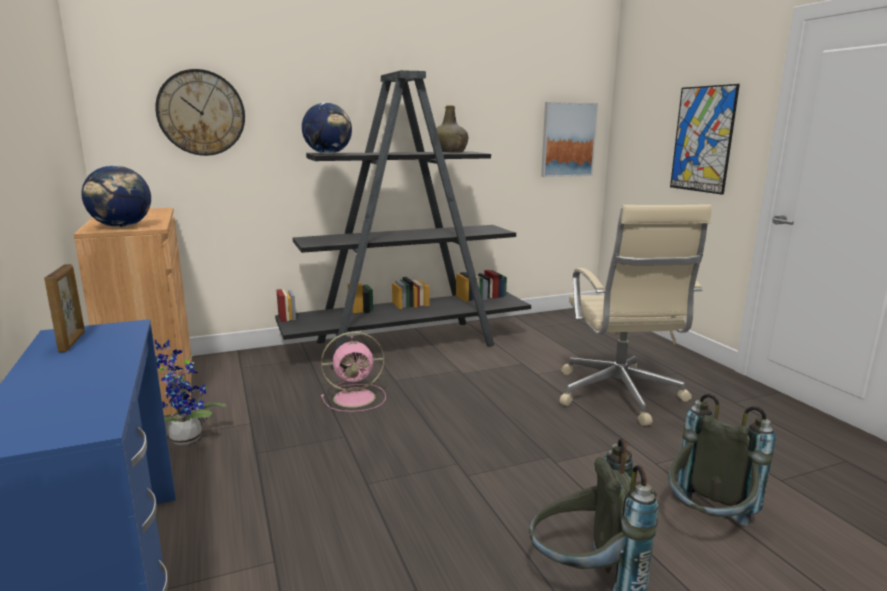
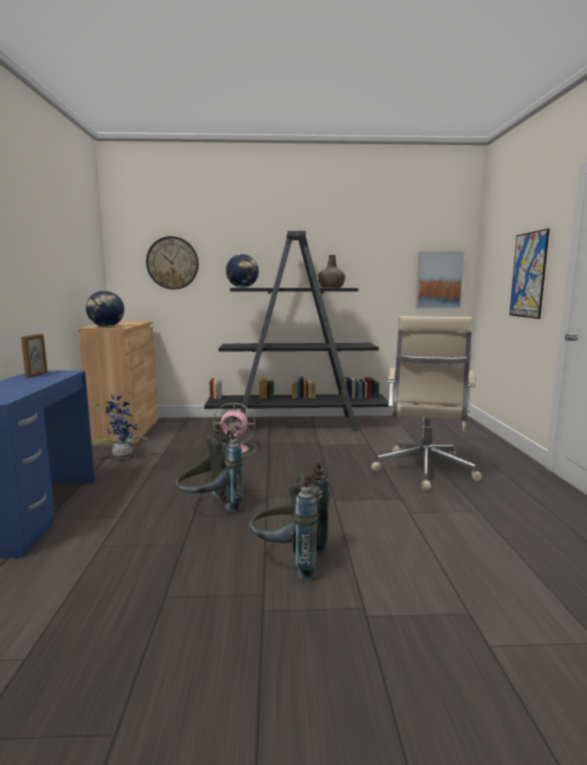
camera: 20 degrees right, 5 degrees down
grey backpack [669,394,776,525] -> grey backpack moved to [175,424,243,512]

